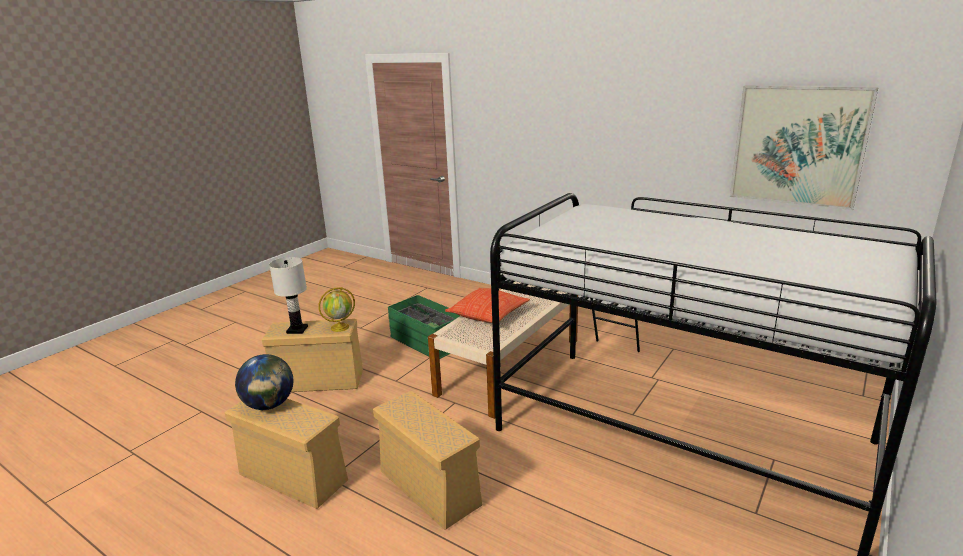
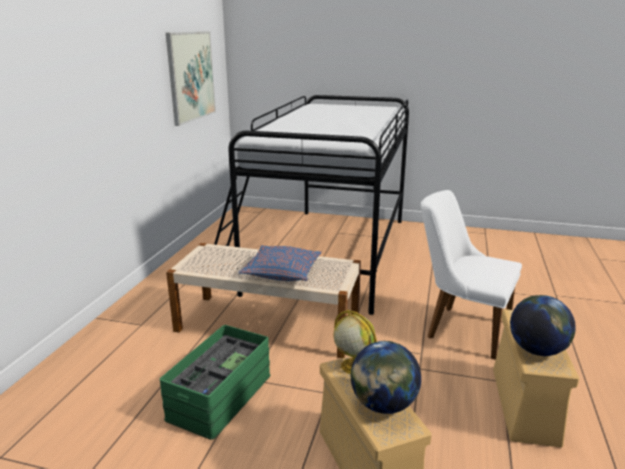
camera: 110 degrees left, 0 degrees up
white table lamp [269,257,308,334] -> globe [351,341,421,414]
beige storage box [373,391,482,530] -> white chair [421,190,522,360]
orange pillow [445,288,530,323] -> blue pillow [239,245,322,281]

